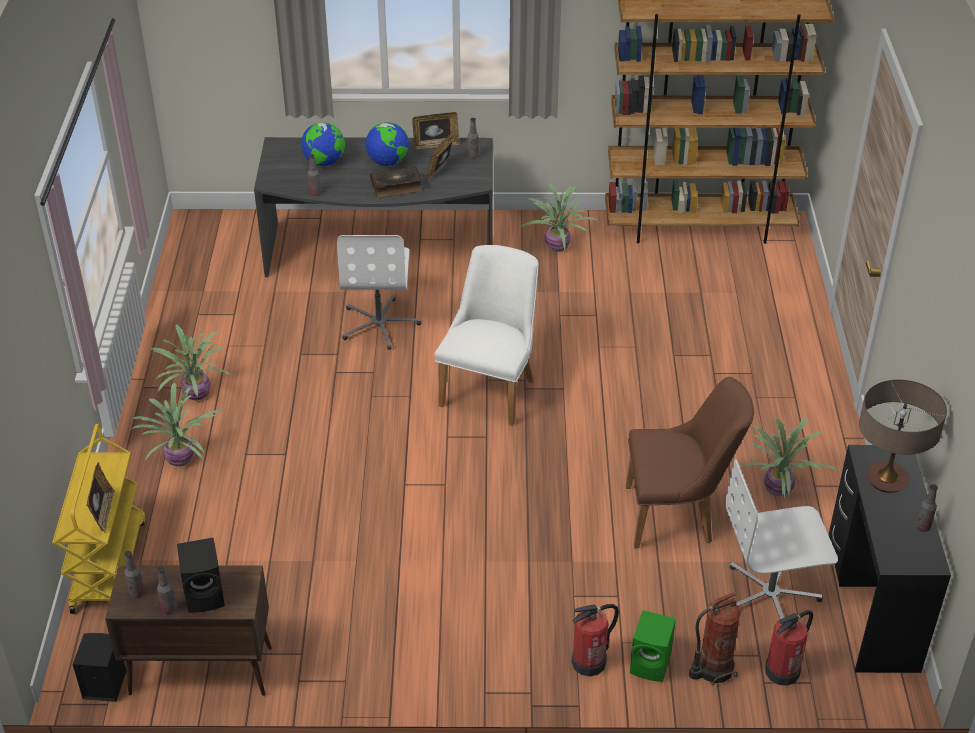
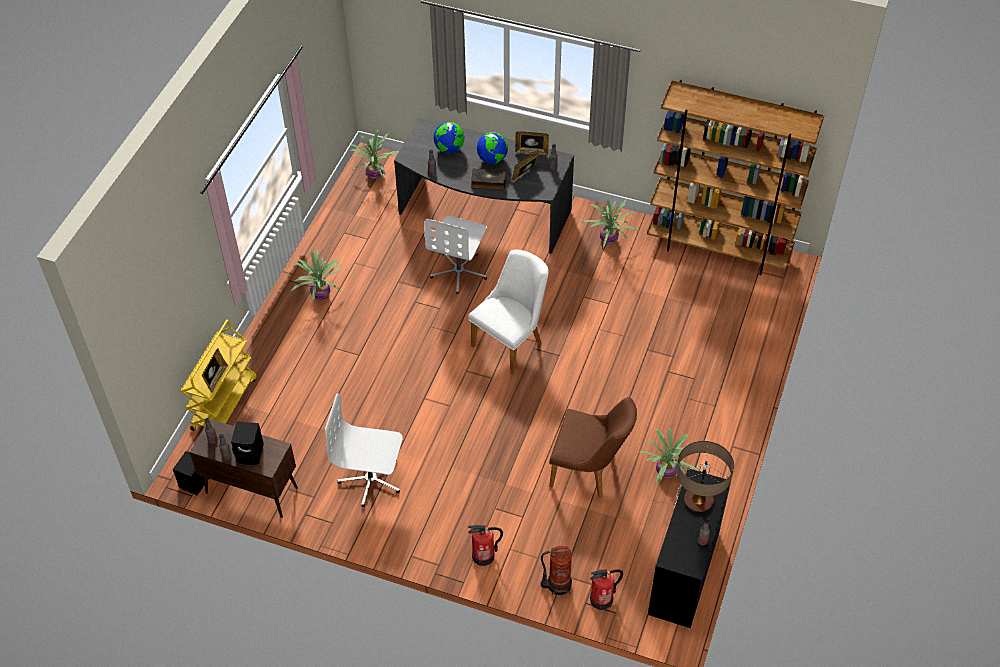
camera: 20 degrees right, 10 degrees up
potted plant [130,382,222,466] -> potted plant moved to [350,130,399,179]
green speaker [630,610,676,682] -> none
white office chair [725,459,838,619] -> white office chair moved to [325,394,403,507]

